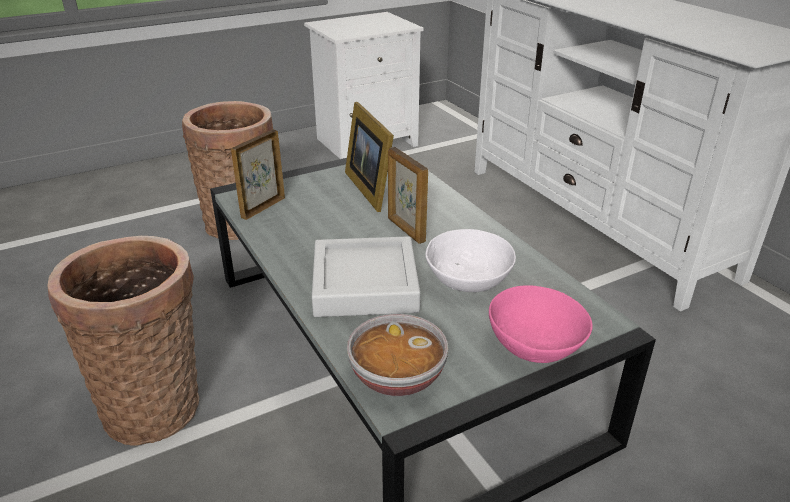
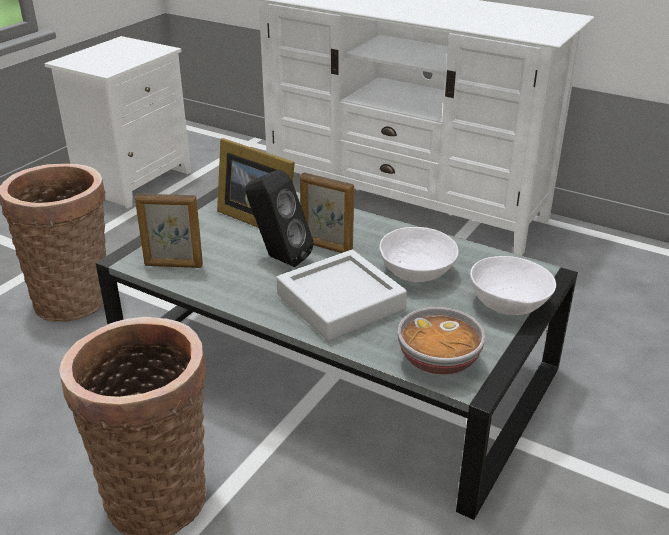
camera: 30 degrees left, 0 degrees up
picture frame [231,129,285,220] -> picture frame turned 90 degrees counterclockwise [135,193,203,268]
pink bowl [489,285,593,363] -> white bowl [470,256,556,315]
none -> black speaker [245,170,314,267]

